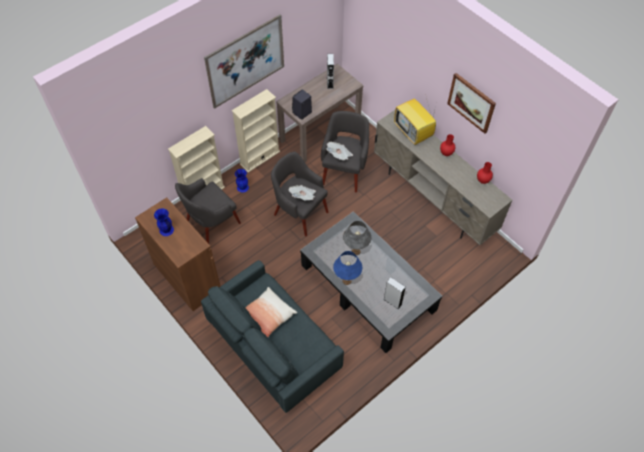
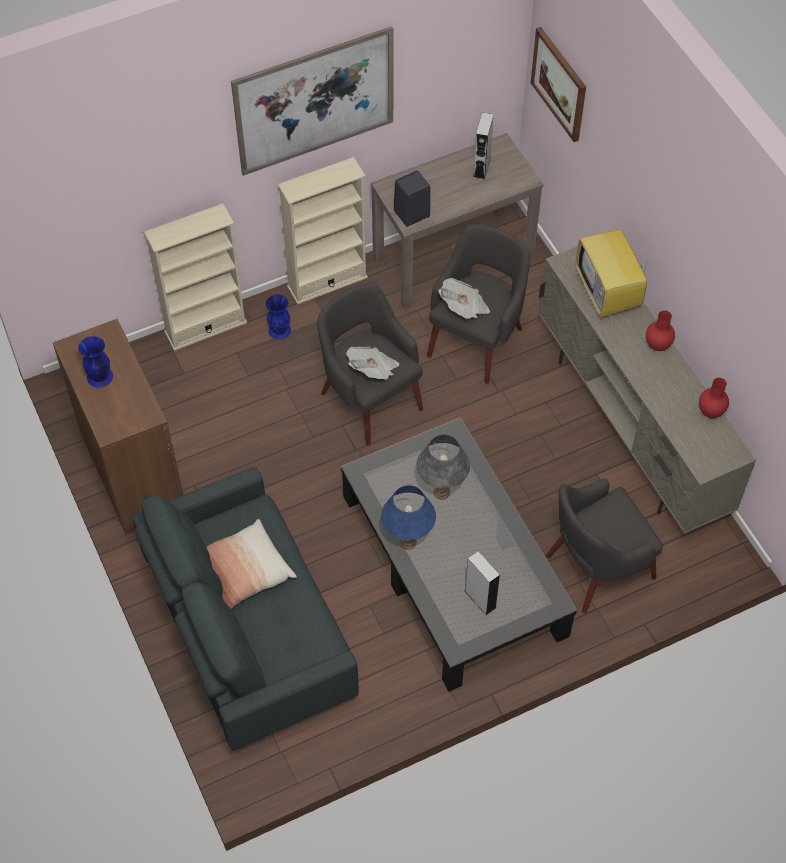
camera: 15 degrees right, 0 degrees up
grey armchair [175,178,241,244] -> grey armchair moved to [546,479,663,613]
picture [447,73,496,134] -> picture moved to [531,27,586,142]

